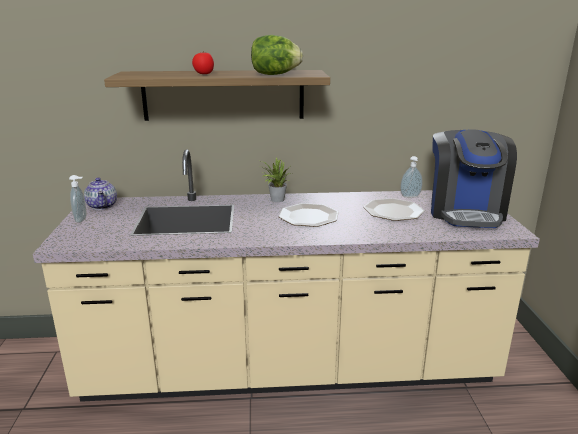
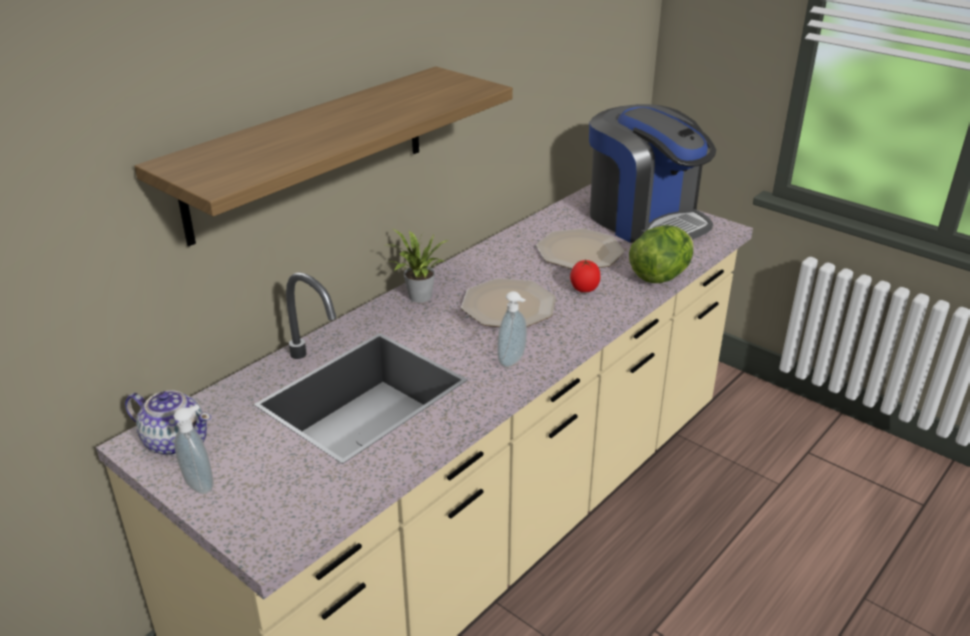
camera: 45 degrees left, 10 degrees up
tomato [192,51,214,74] -> tomato moved to [570,260,600,292]
lettuce [251,35,303,75] -> lettuce moved to [629,225,693,283]
soap dispenser [400,156,423,198] -> soap dispenser moved to [497,291,527,367]

